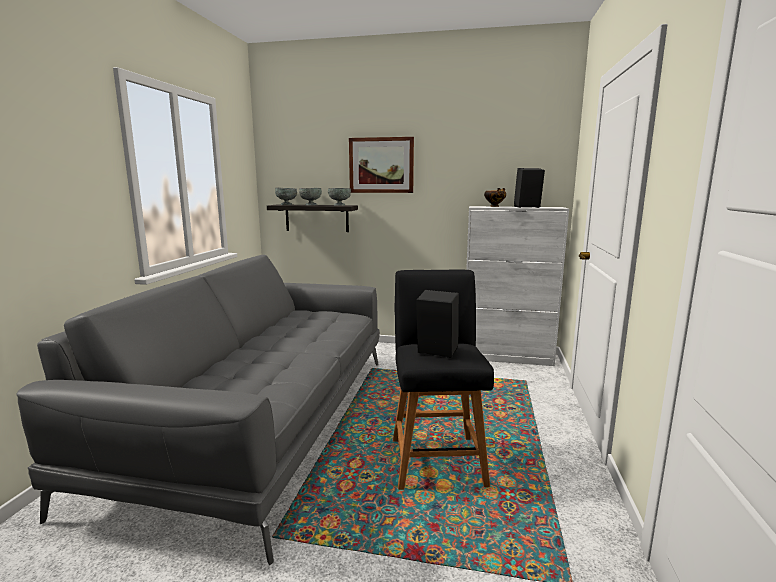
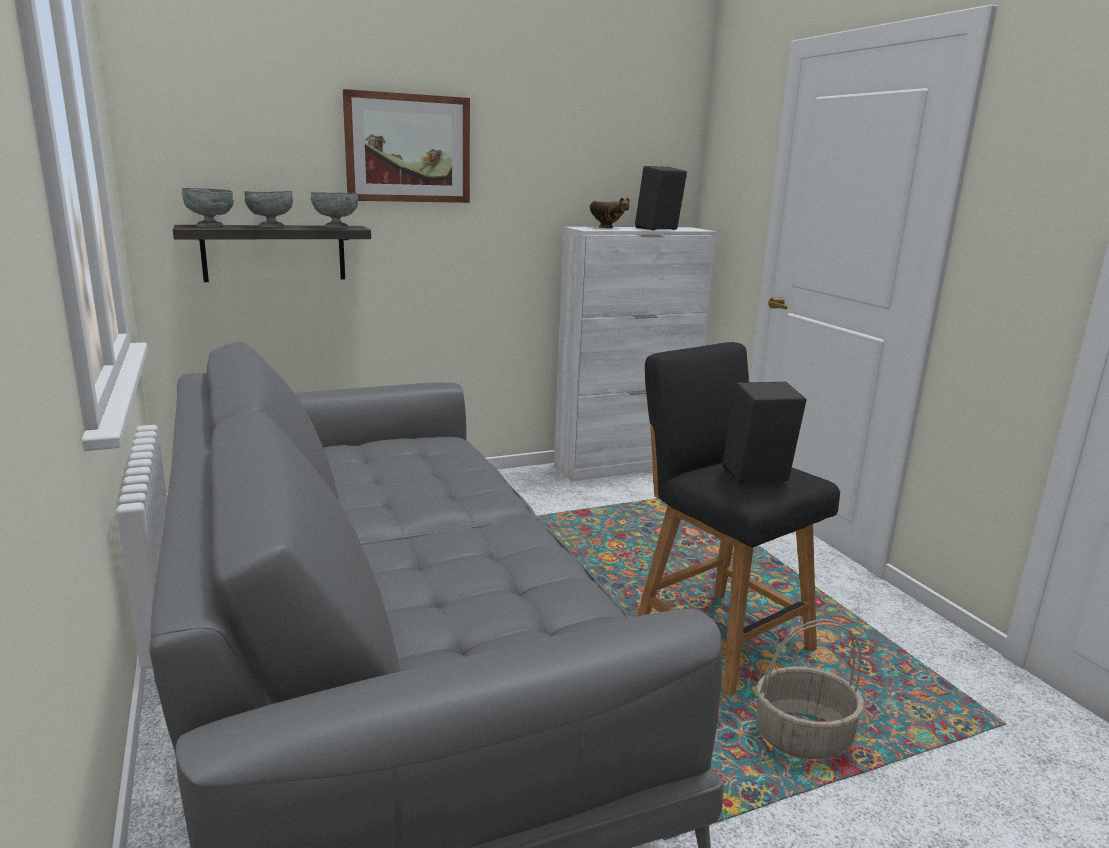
camera: 35 degrees left, 5 degrees up
none -> basket [756,619,864,759]

